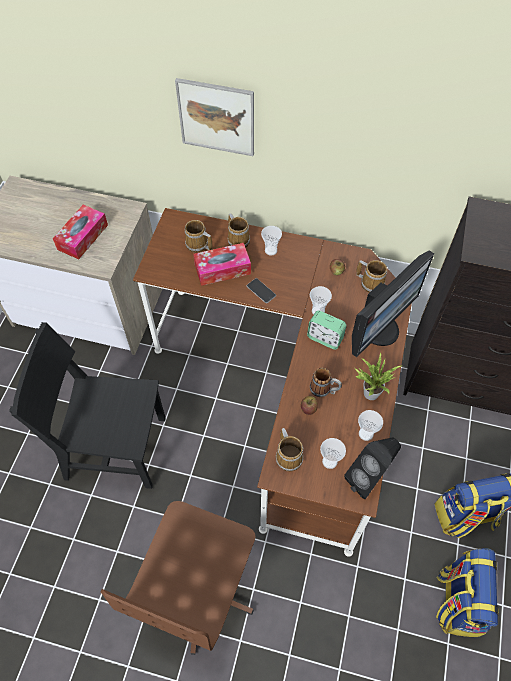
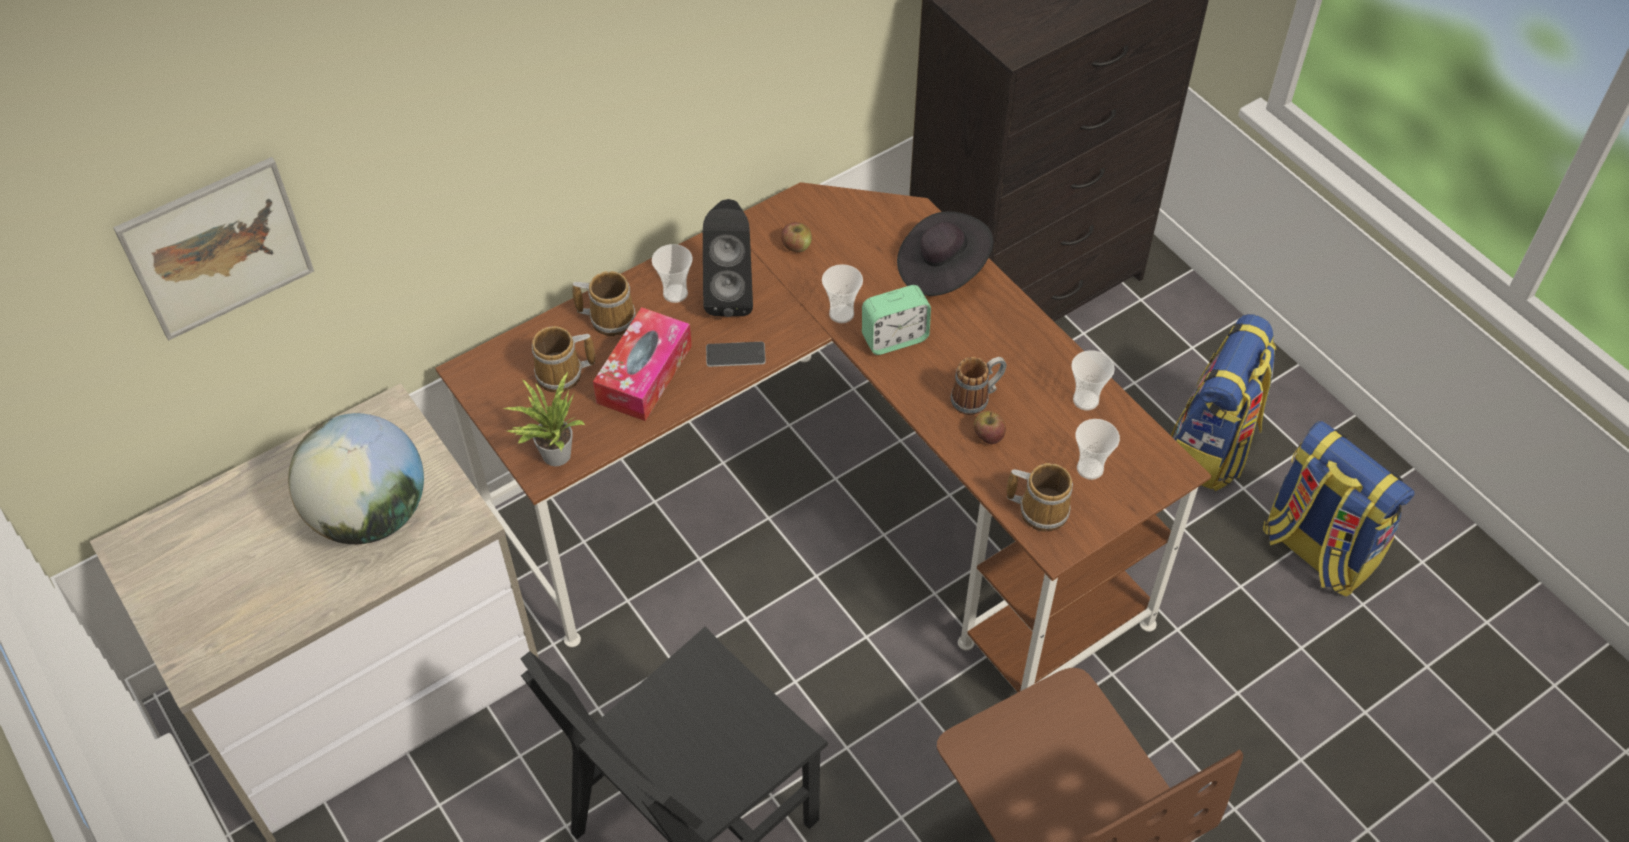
camera: 50 degrees left, 5 degrees down
tissue box [53,205,108,259] -> globe [288,413,424,544]
picture [175,78,254,156] -> picture moved to [113,157,314,340]
black speaker [344,437,401,499] -> black speaker moved to [703,199,753,317]
monitor [352,250,434,358] -> black hat [897,211,993,296]
potted plant [355,352,403,400] -> potted plant moved to [502,372,586,466]
mug [356,260,387,293] -> none

